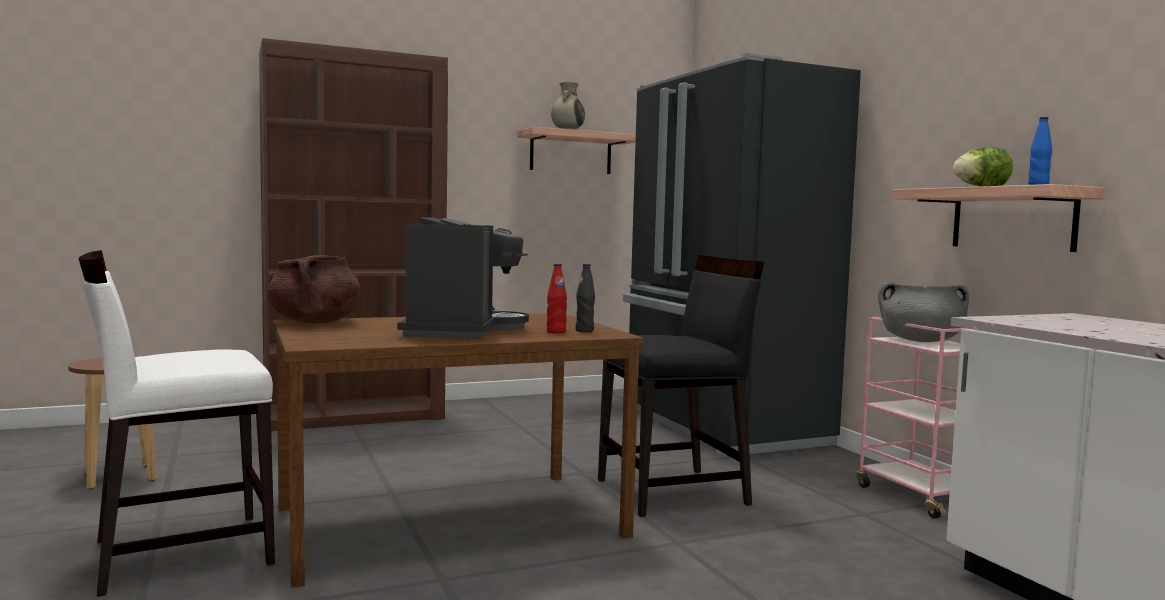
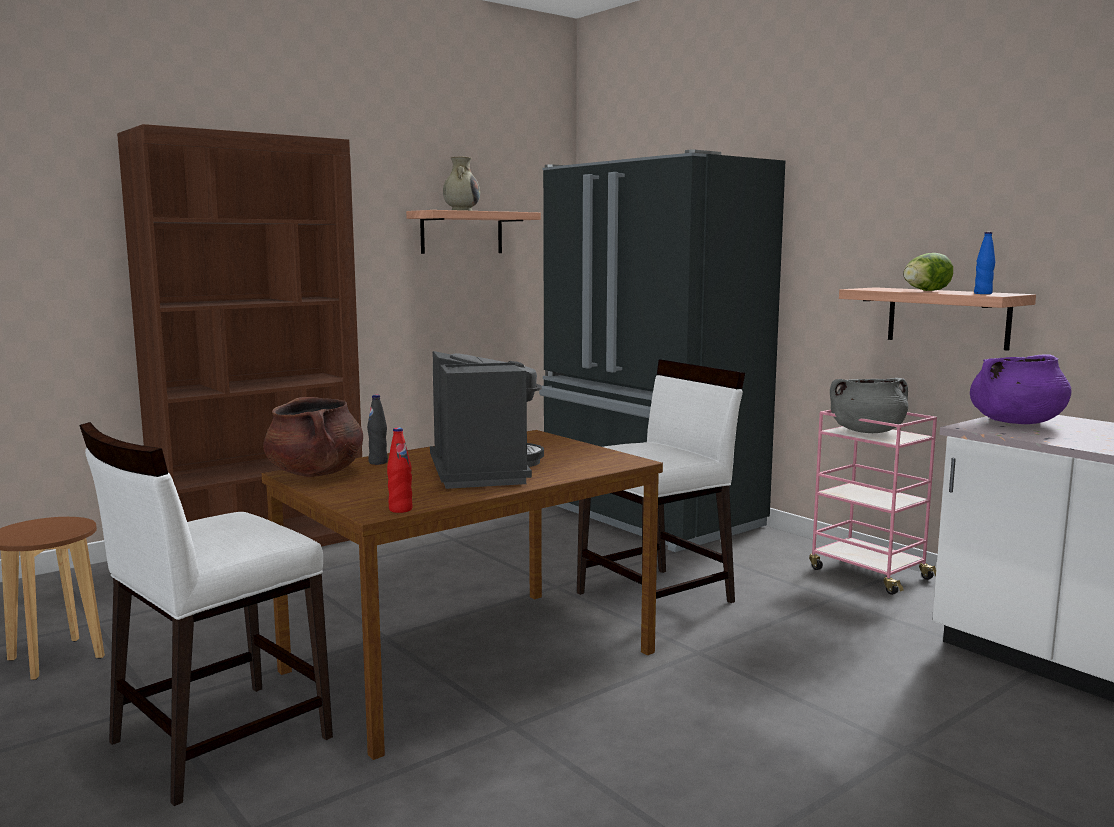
camera: 15 degrees left, 5 degrees up
red bottle [547,264,567,333] -> red bottle moved to [387,428,413,513]
black bottle [575,264,595,332] -> black bottle moved to [367,395,388,465]
black chair [598,255,764,517] -> white chair [577,359,745,603]
none -> purple cooking pot [970,354,1072,424]

